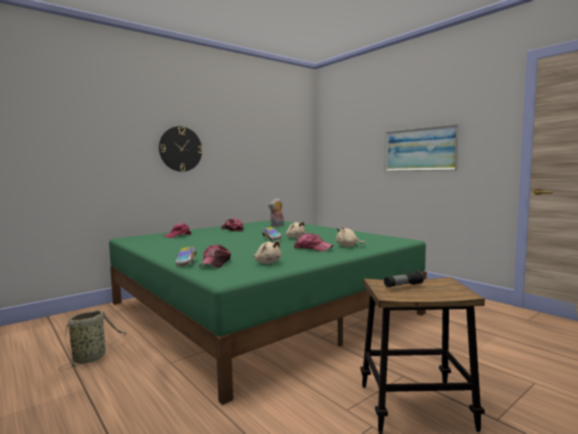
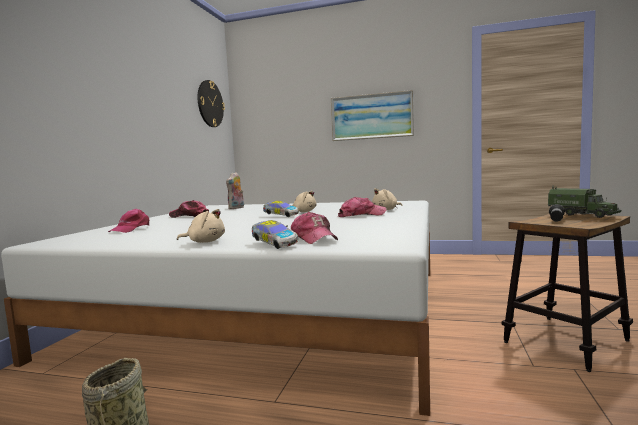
camera: 35 degrees left, 0 degrees up
green bed [109,220,427,405] -> white bed [1,200,430,416]
wall clock [159,126,203,172] -> wall clock moved to [198,80,225,127]
beige plush toy [253,240,282,264] -> beige plush toy moved to [177,209,225,243]
none -> toy truck [548,186,621,218]

